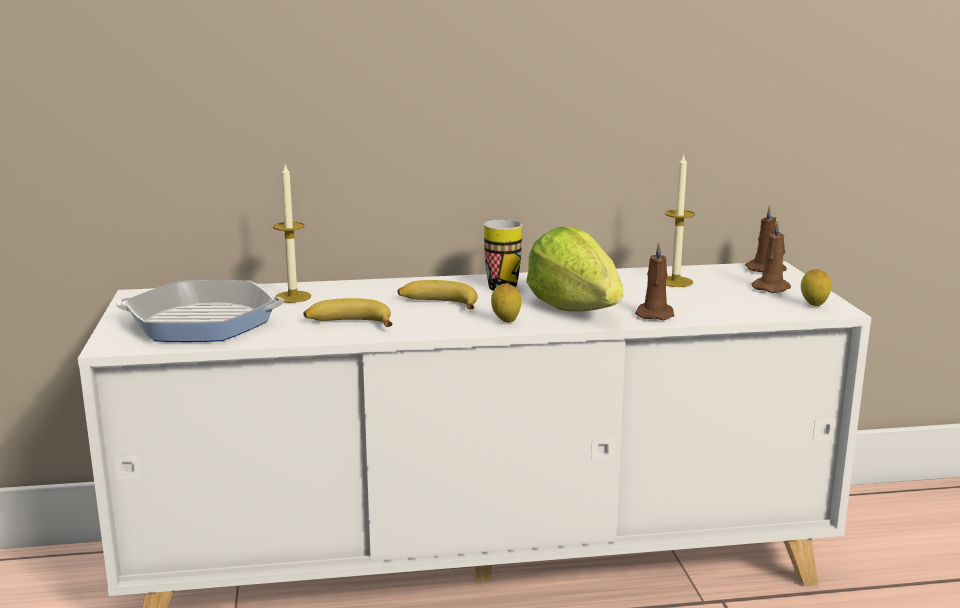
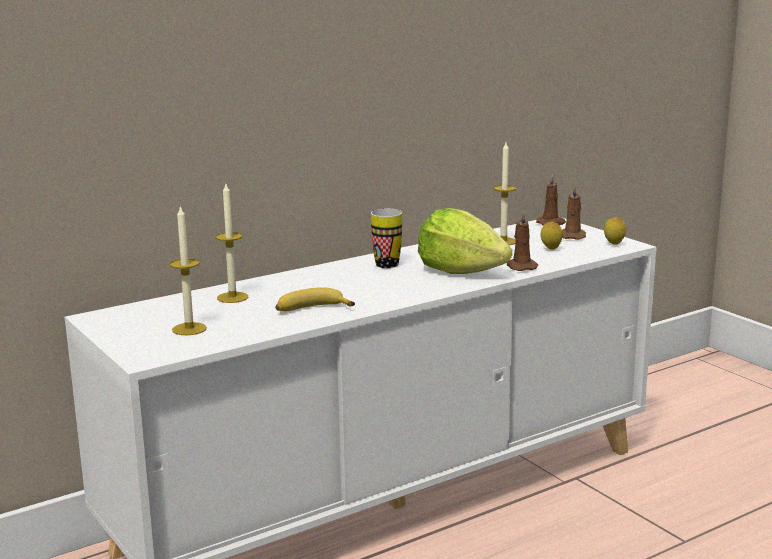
camera: 25 degrees left, 0 degrees up
frying pan [115,280,284,342] -> candle [170,205,207,335]
banana [398,280,478,309] -> none
lemon [491,284,521,322] -> lemon moved to [541,222,563,249]

